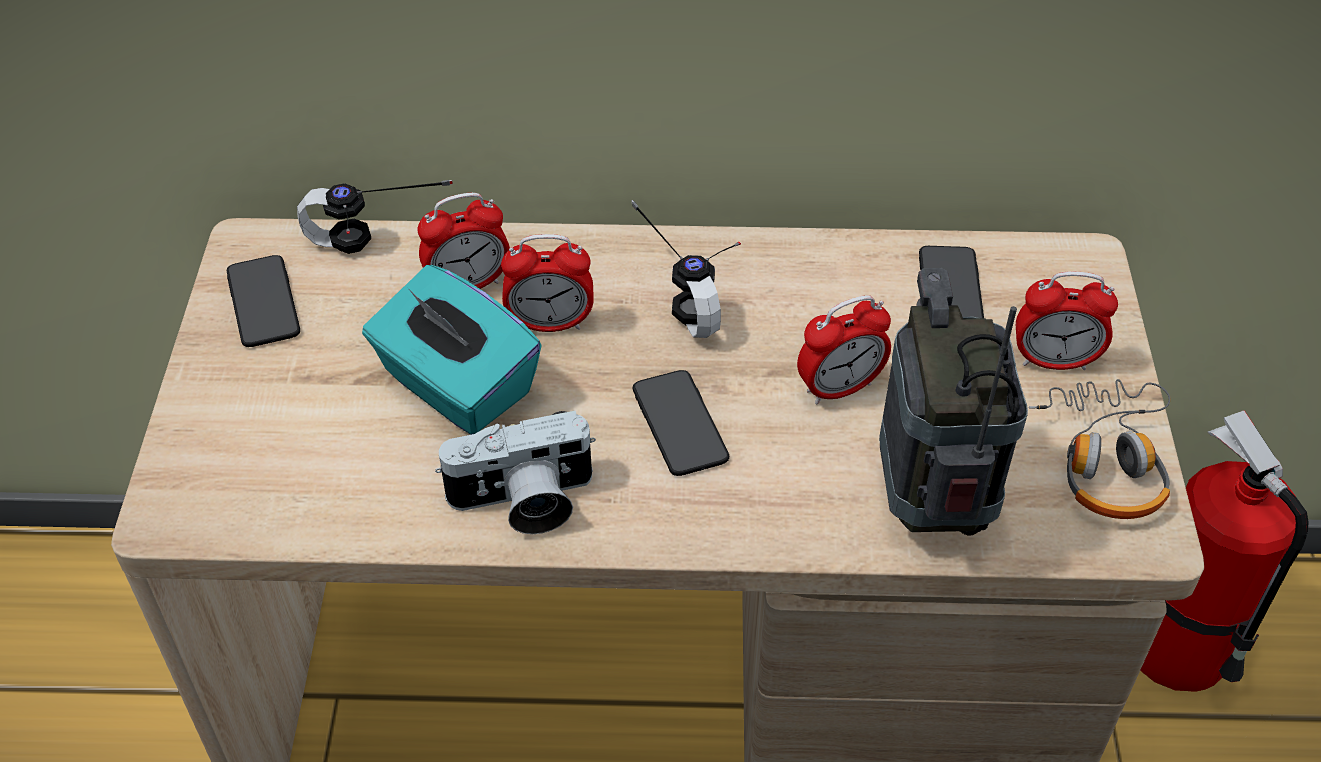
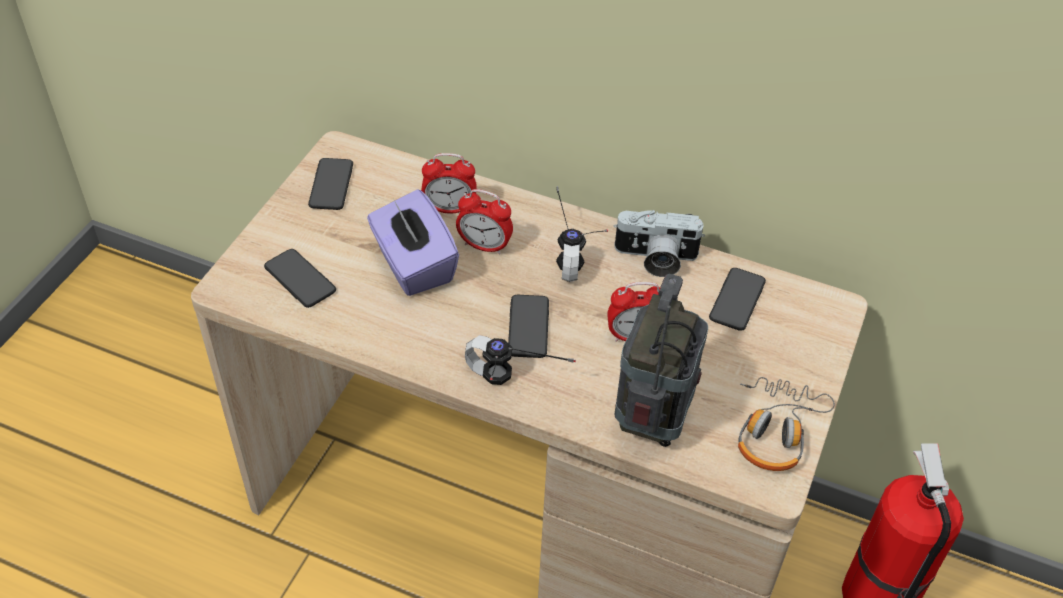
camera: 20 degrees right, 0 degrees up
headphones [297,180,453,254] -> headphones moved to [465,335,576,385]
turquoise tissue box [362,265,542,435] -> purple tissue box [367,189,459,296]
camera [435,411,596,534] -> camera moved to [614,210,705,277]
alarm clock [1016,271,1118,370] -> none
none -> phone [264,249,336,308]

